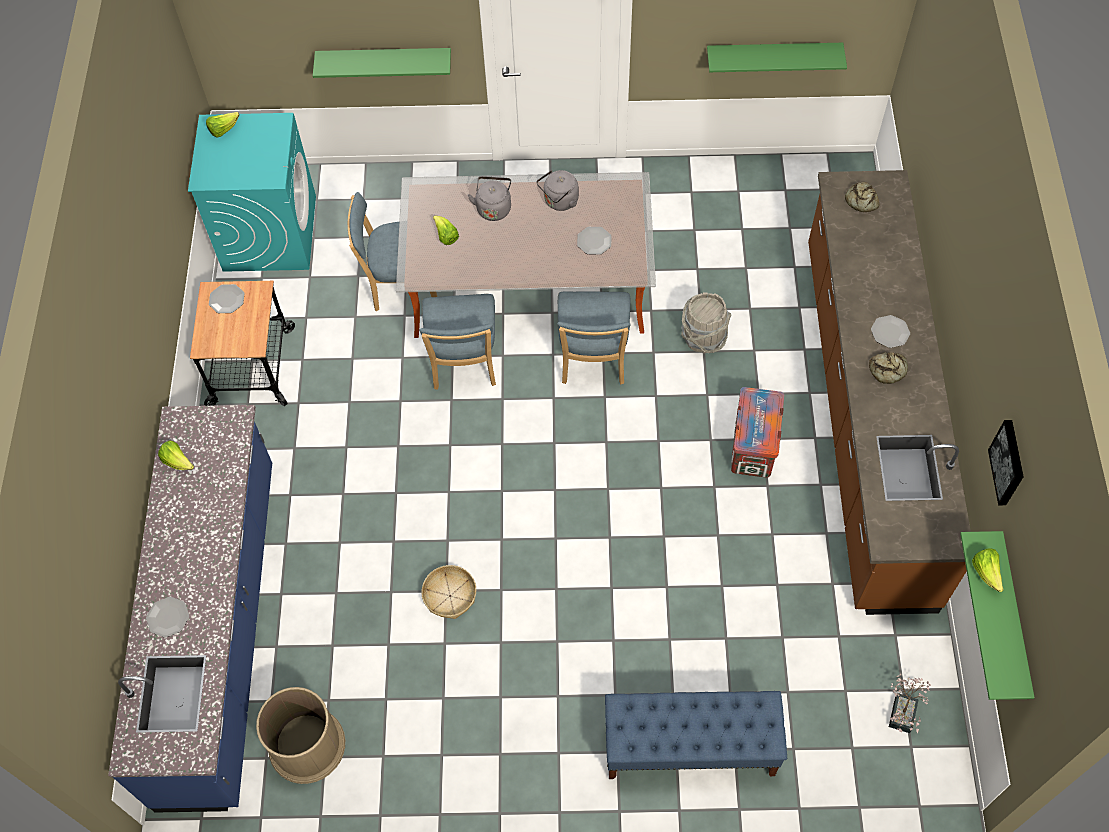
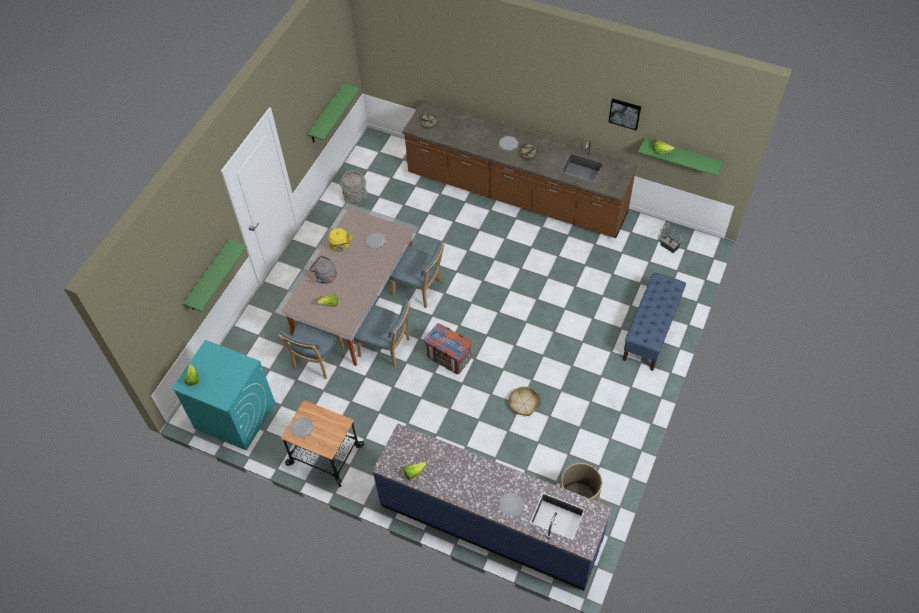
camera: 65 degrees left, 5 degrees down
grey kettle [537,170,579,211] -> yellow kettle [328,228,353,252]
grey bucket [681,292,732,353] -> grey bucket moved to [340,170,368,206]
crate [731,387,784,478] -> crate moved to [424,323,472,374]

